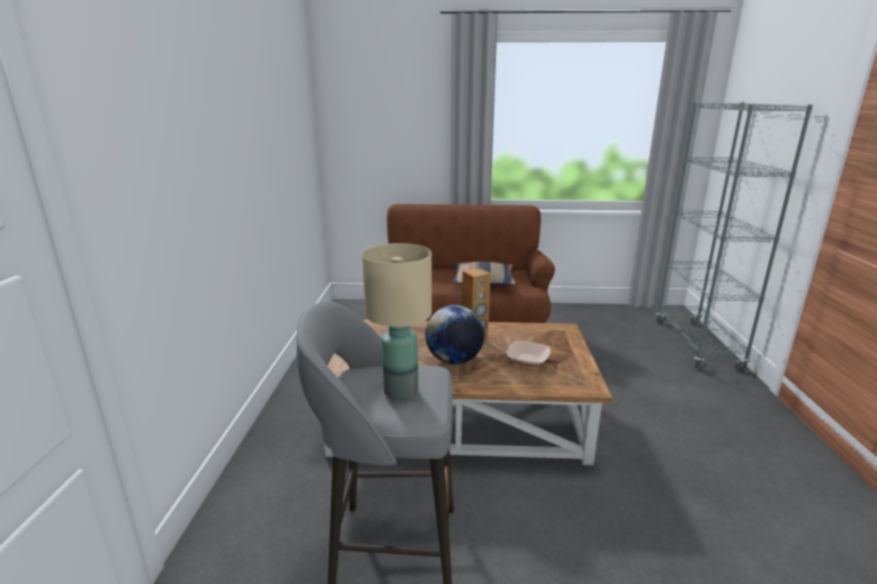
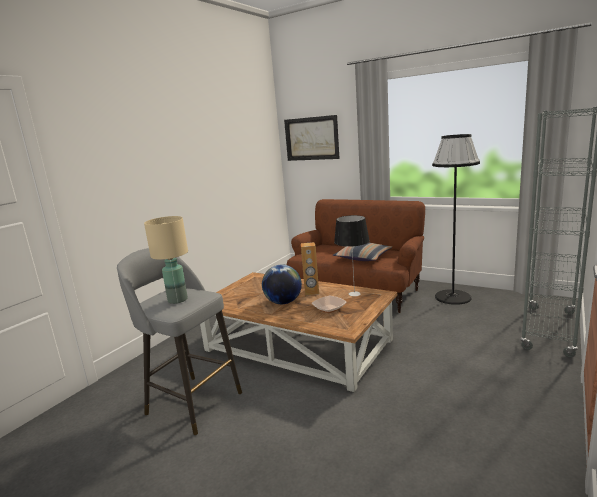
camera: 30 degrees right, 5 degrees down
none -> picture [284,115,340,161]
none -> table lamp [334,215,370,296]
none -> black floor lamp [432,134,480,305]

